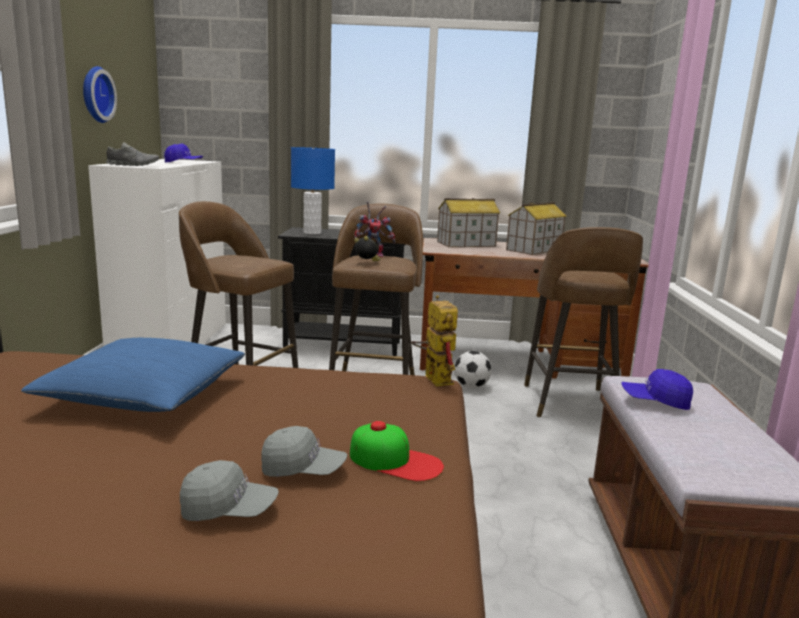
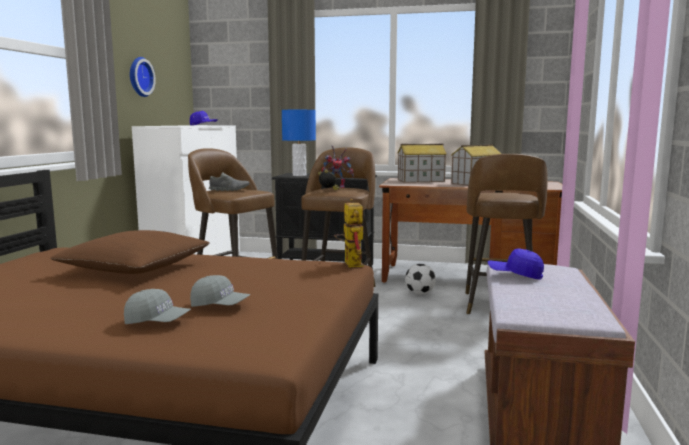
camera: 10 degrees right, 5 degrees down
blue pillow [21,338,245,412] -> brown pillow [50,230,210,274]
grey shoe [106,142,159,166] -> grey shoe moved to [209,172,249,191]
cap [350,421,444,481] -> none

